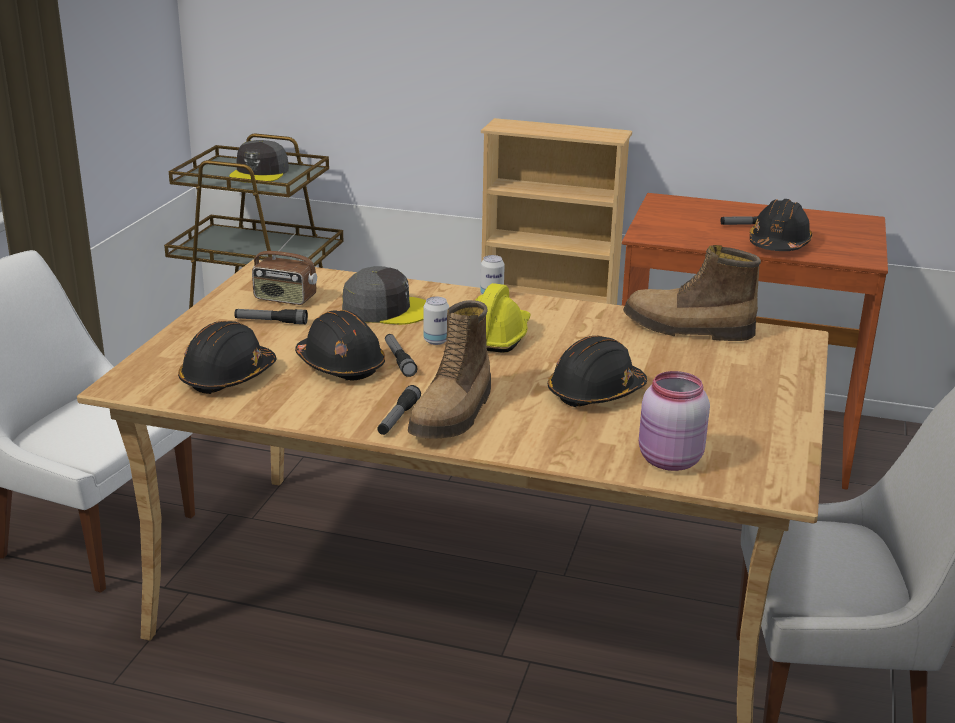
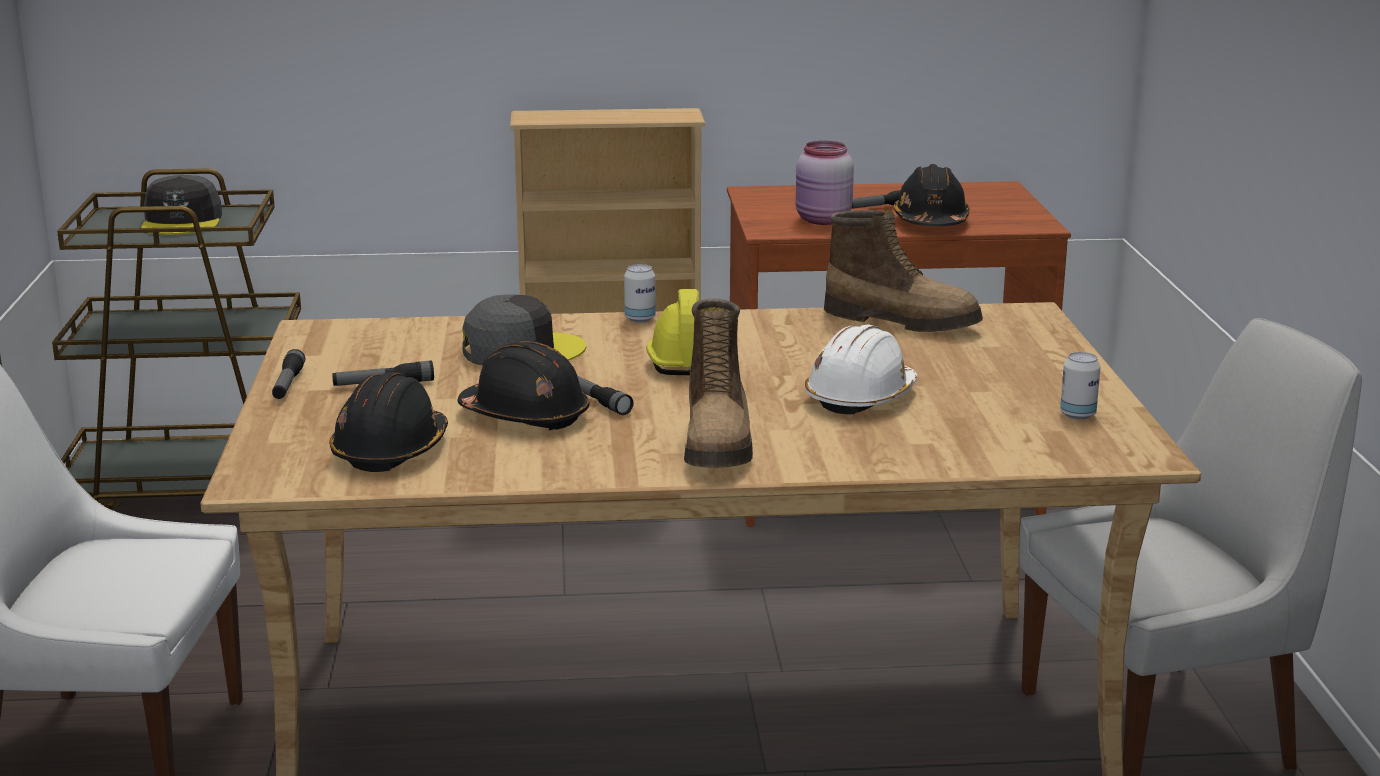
camera: 20 degrees left, 5 degrees down
radio [252,233,317,305] -> none
flashlight [377,385,421,435] -> flashlight moved to [272,349,306,399]
can [424,297,449,345] -> can moved to [1060,352,1100,420]
black hard hat [548,336,647,407] -> white hard hat [805,324,918,414]
boot [623,245,761,341] -> boot turned 150 degrees counterclockwise [824,210,983,332]
pink jar [639,371,710,471] -> pink jar moved to [795,141,854,225]

